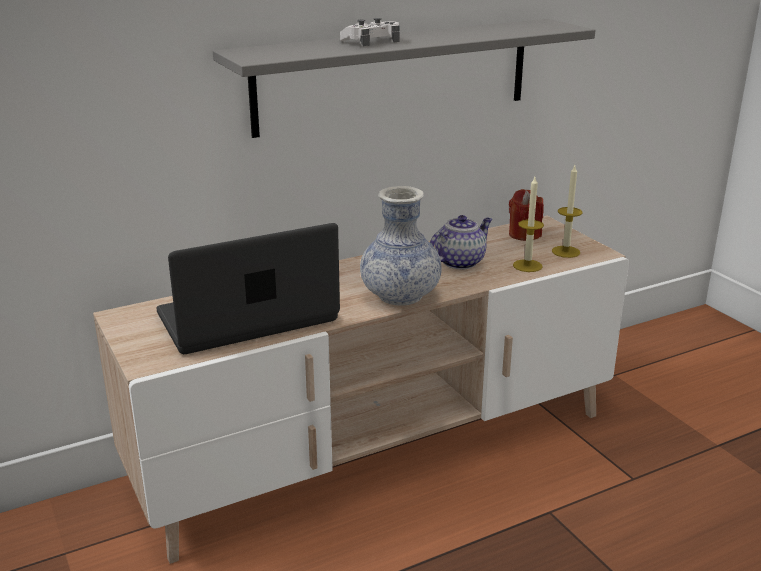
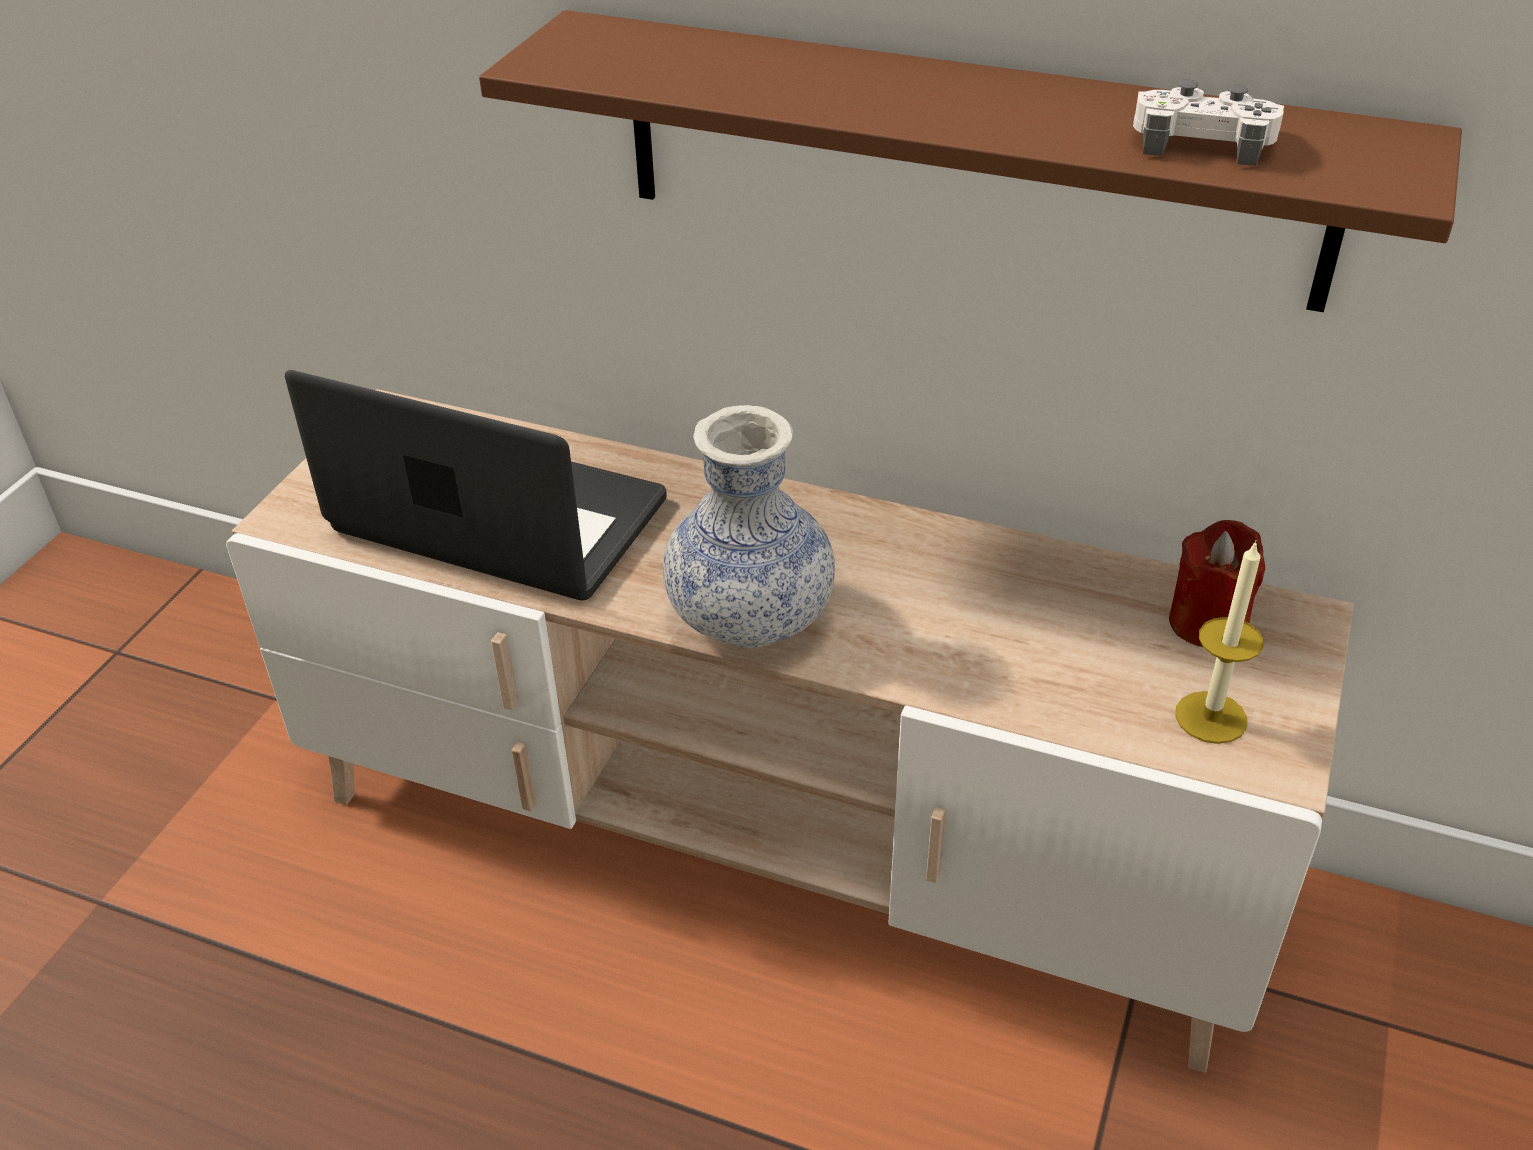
camera: 50 degrees right, 15 degrees up
grey shelf [213,19,595,138] -> brown shelf [479,10,1462,312]
white game controller [340,18,400,46] -> white game controller moved to [1133,80,1284,166]
teapot [430,215,492,270] -> none
candle [513,177,544,272] -> none

